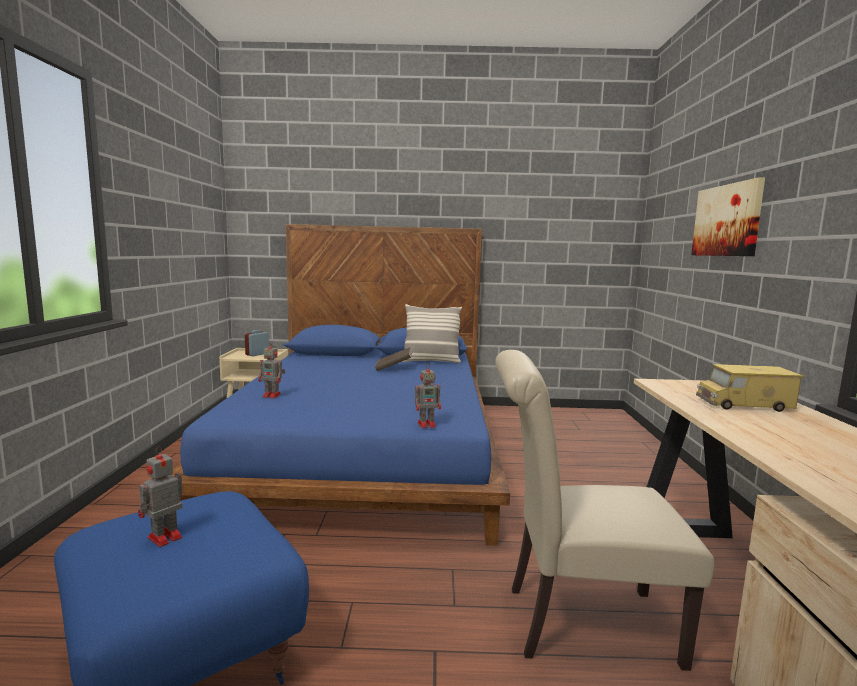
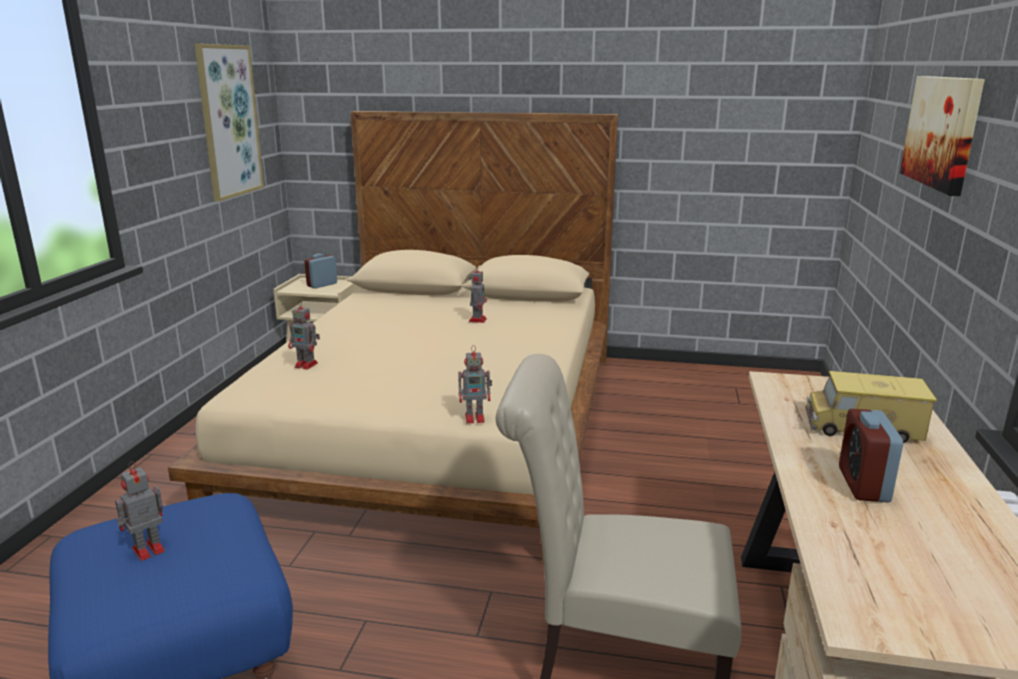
camera: 10 degrees right, 10 degrees up
blue bed [171,224,510,546] -> beige bed [168,111,618,565]
brown book [375,347,412,371] -> toy robot [469,267,487,323]
pillow [402,304,462,363] -> none
none -> picture [195,44,264,202]
none -> alarm clock [839,409,903,503]

